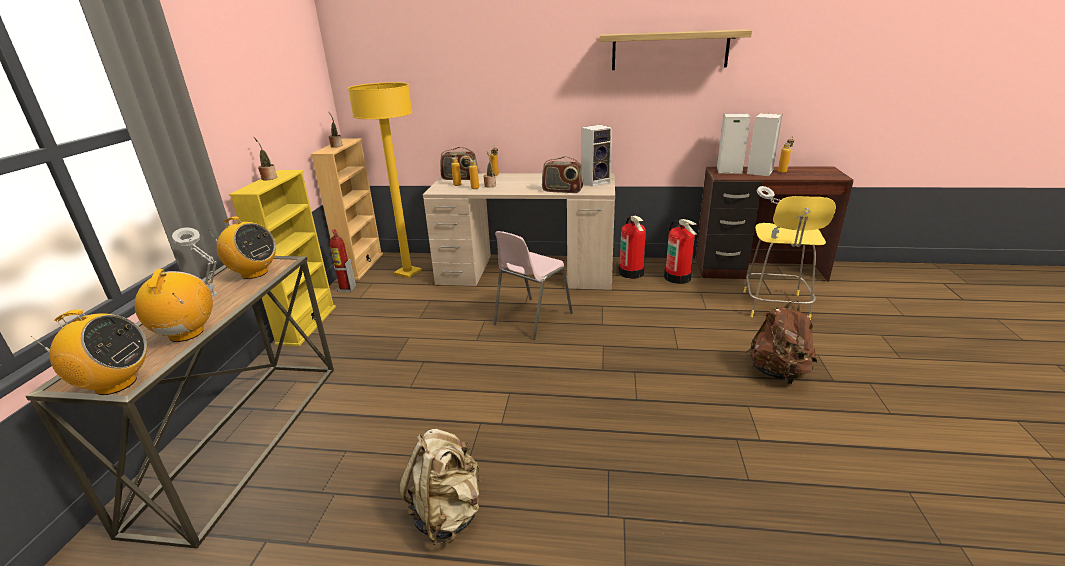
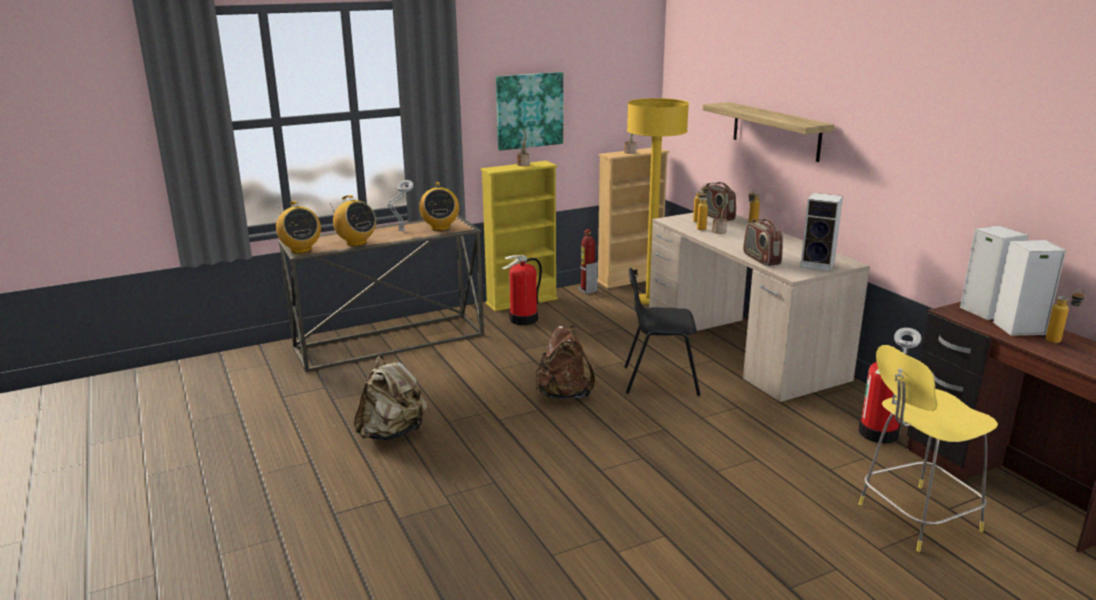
camera: 55 degrees right, 5 degrees down
radio [134,269,213,342] -> radio turned 90 degrees clockwise [330,195,376,246]
pink chair [493,231,573,340] -> black chair [624,268,700,396]
shelf [600,29,752,70] -> shelf moved to [703,102,835,162]
fire extinguisher [618,216,646,279] -> fire extinguisher moved to [501,255,542,325]
brown backpack [746,301,817,384] -> brown backpack moved to [536,325,595,399]
none -> picture [496,72,563,151]

